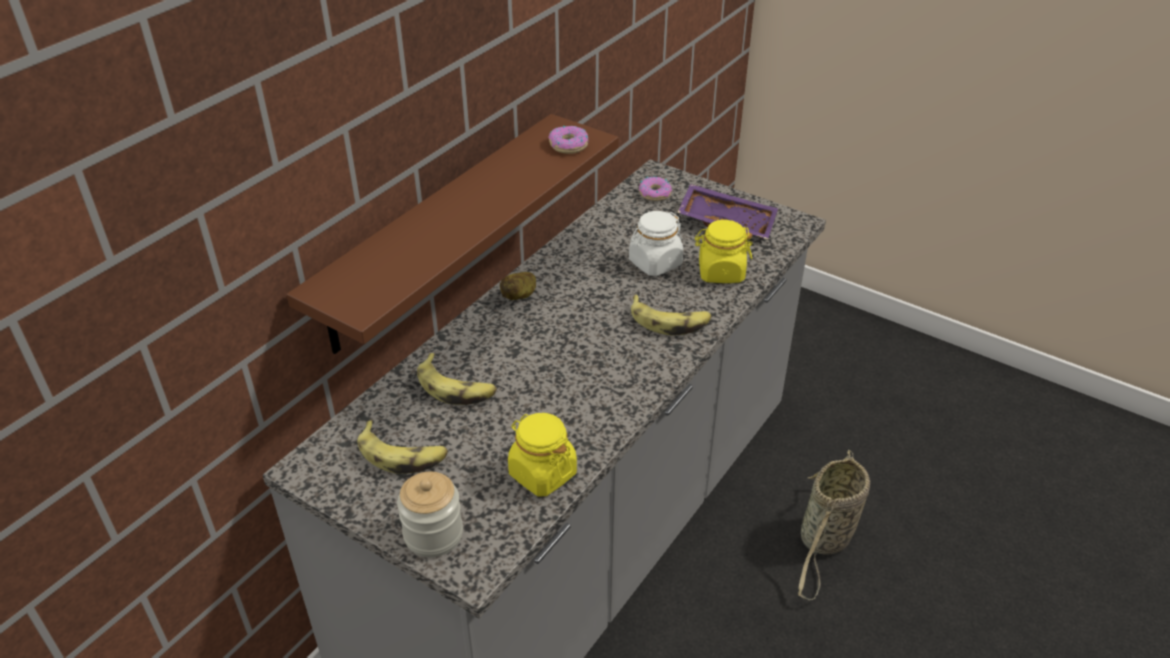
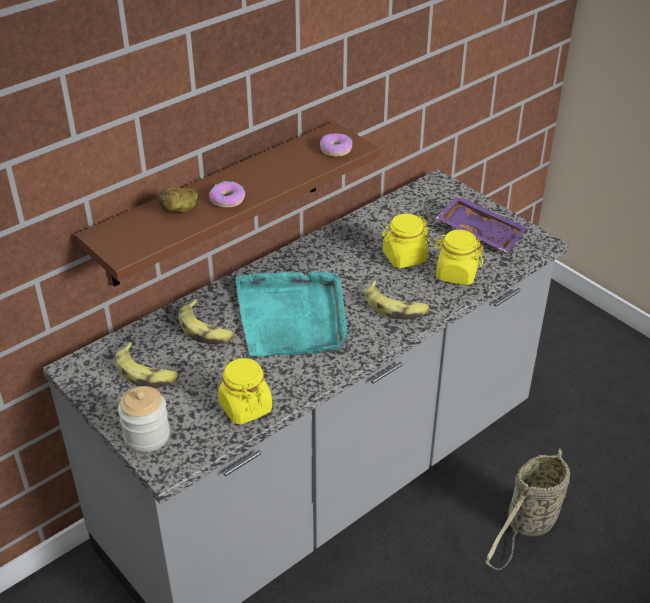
camera: 15 degrees right, 0 degrees up
potato [500,272,536,300] -> potato moved to [158,188,199,212]
white jar [629,211,683,276] -> yellow jar [382,214,429,268]
donut [639,177,672,201] -> donut moved to [209,181,245,208]
none -> turquoise tray [236,272,348,356]

